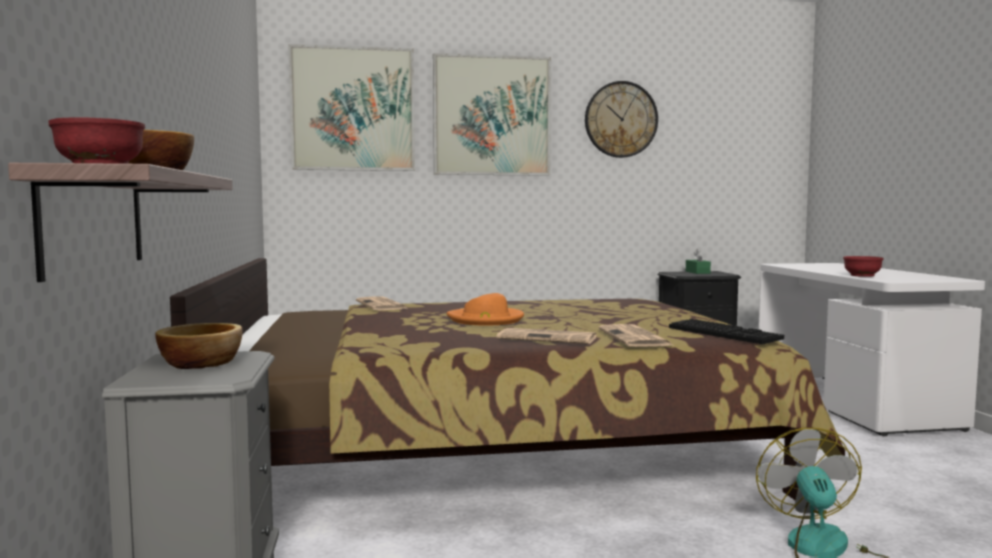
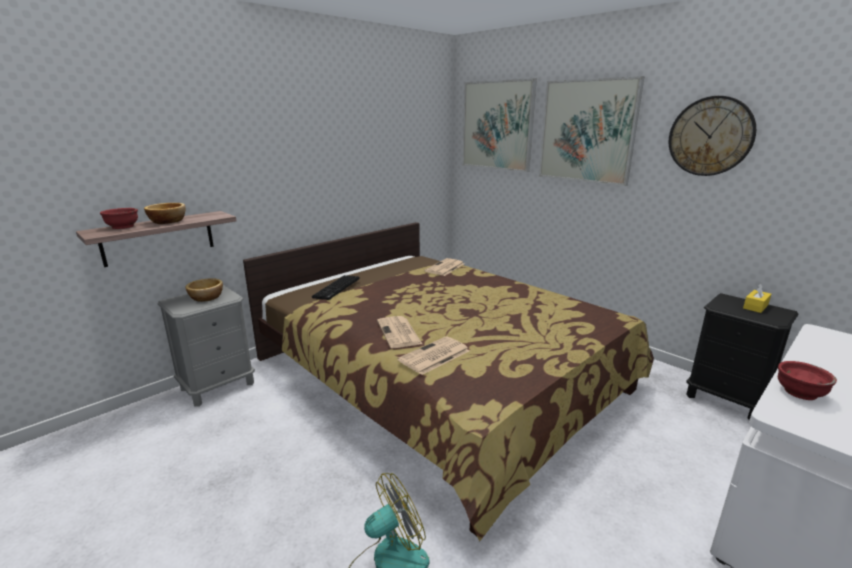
camera: 55 degrees right, 15 degrees up
orange hat [447,293,524,326] -> none
keyboard [669,319,784,344] -> keyboard moved to [312,275,360,300]
green tissue box [686,249,711,274] -> yellow tissue box [743,283,771,313]

